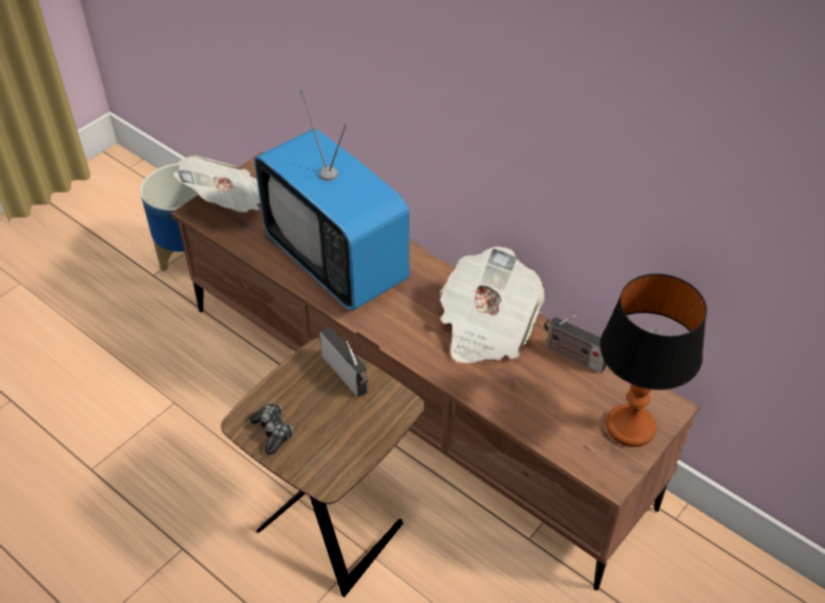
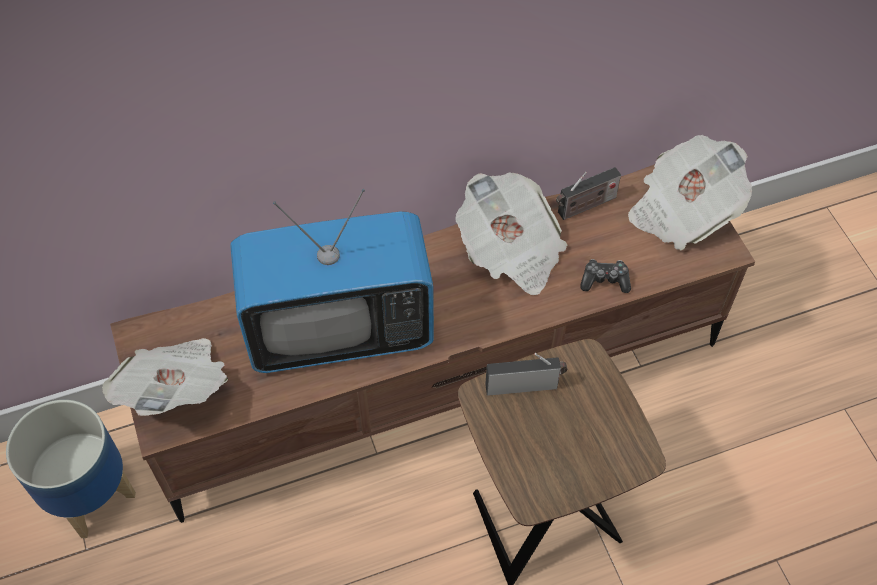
camera: 60 degrees left, 10 degrees up
game controller [249,403,293,455] -> game controller moved to [580,259,631,293]
table lamp [600,274,707,447] -> newspaper [628,135,752,250]

